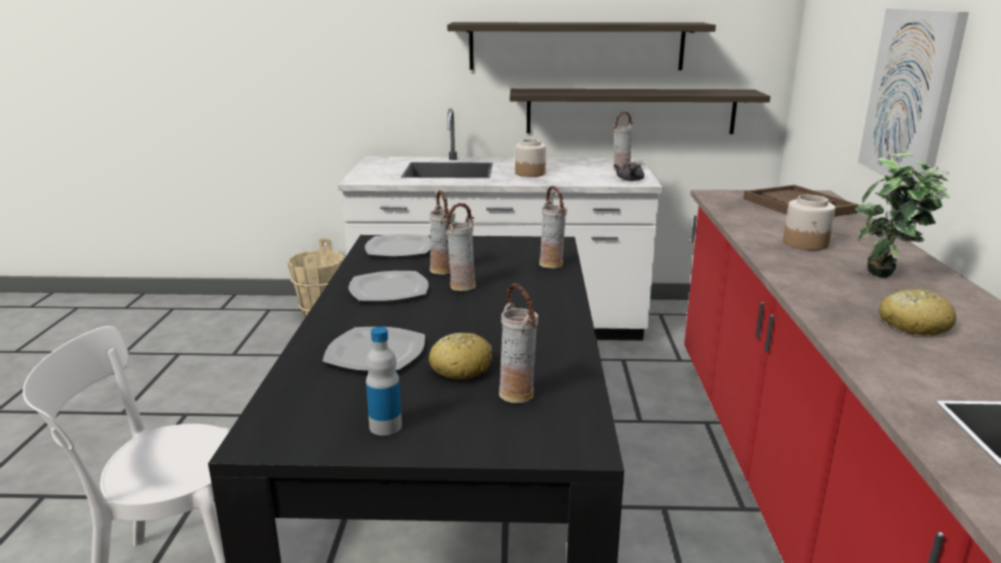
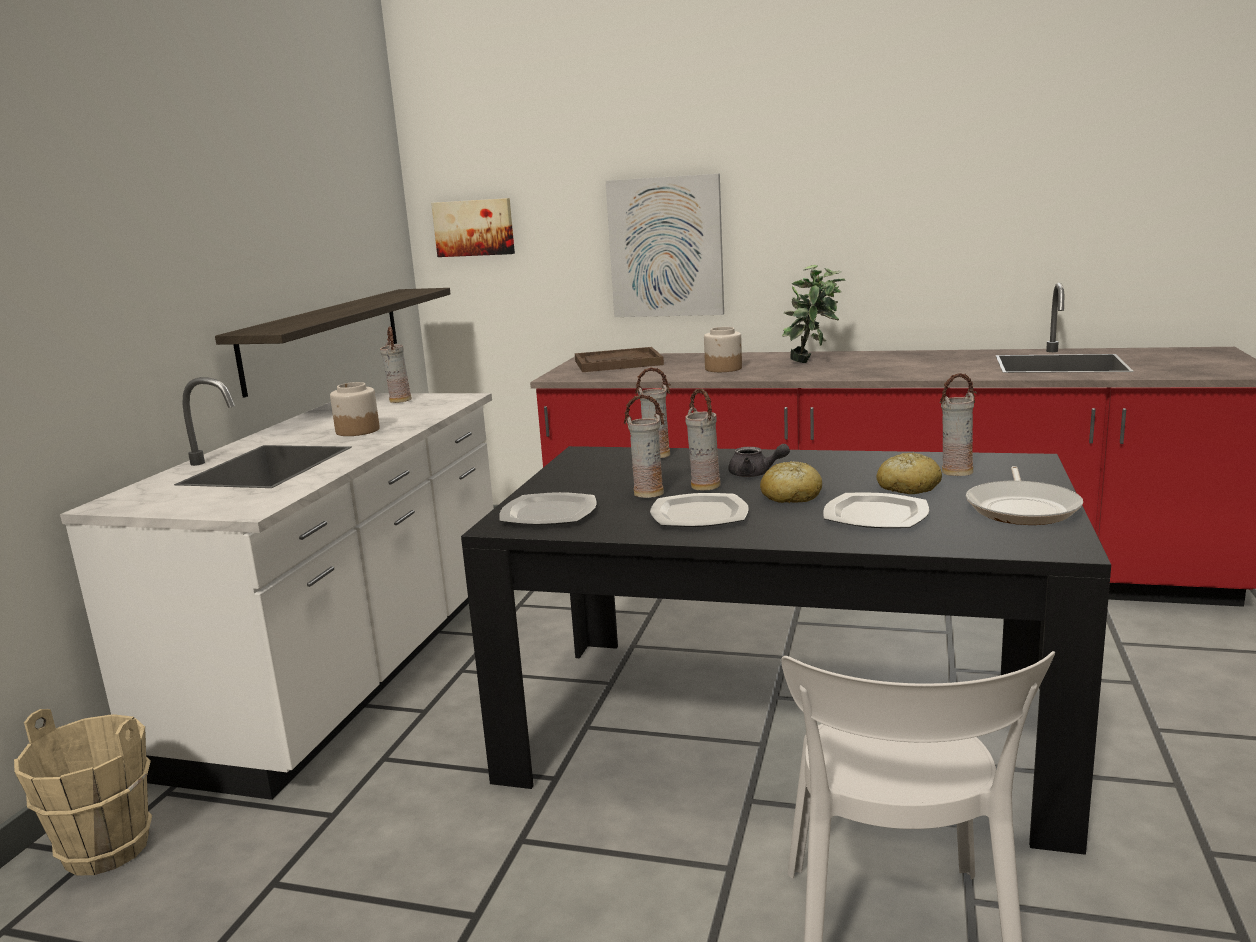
camera: 75 degrees left, 5 degrees down
bottle [366,327,402,436] -> frying pan [966,466,1083,525]
shelf [447,22,716,70] -> none
grey teapot [613,162,644,181] -> grey teapot moved to [728,444,790,477]
bread [879,289,956,336] -> bread moved to [760,461,822,503]
none -> picture [431,198,515,257]

